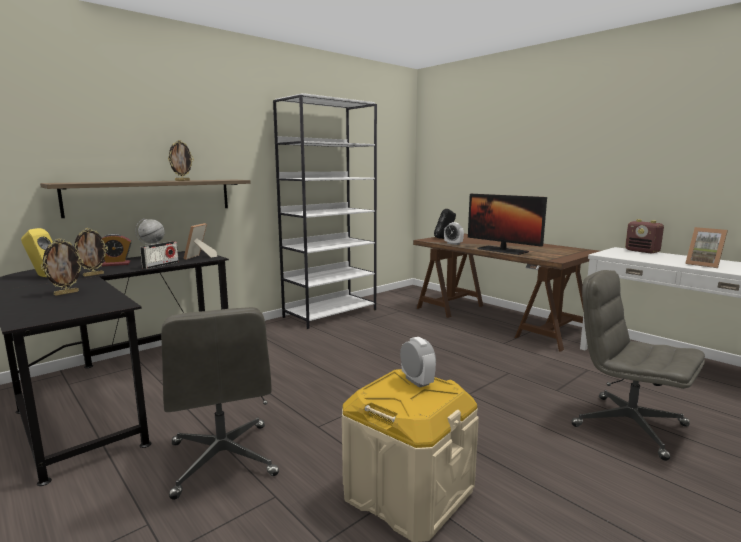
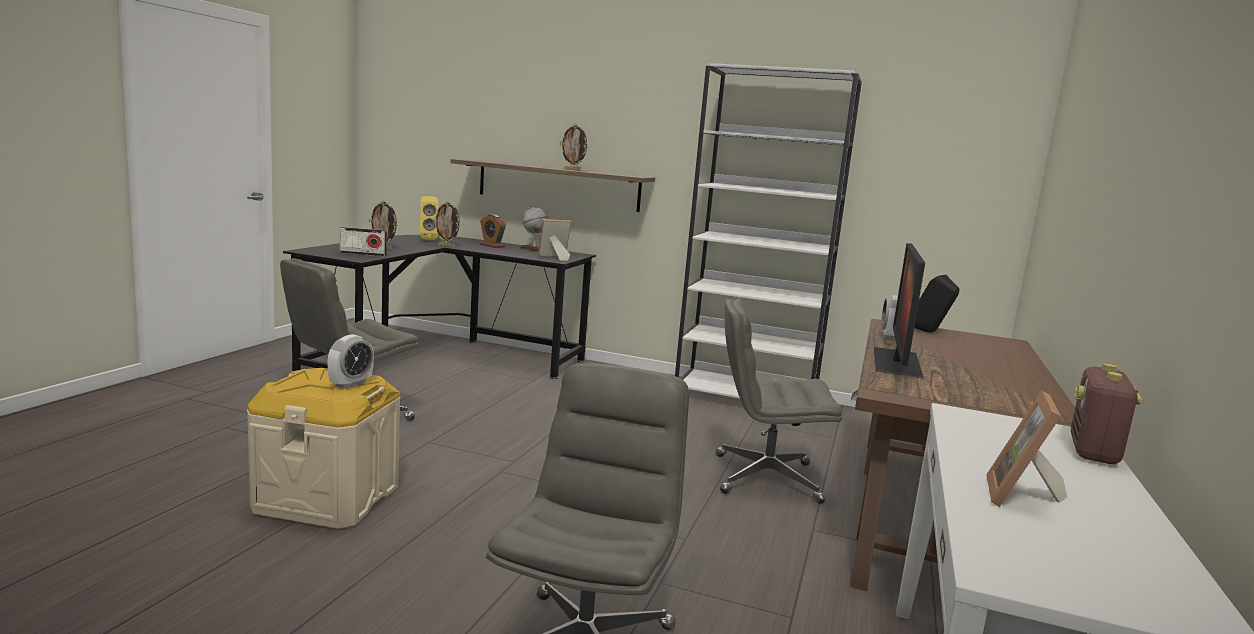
camera: 60 degrees right, 0 degrees up
radio [140,241,179,269] -> radio moved to [340,227,387,256]
none -> grey office chair [716,299,842,504]

